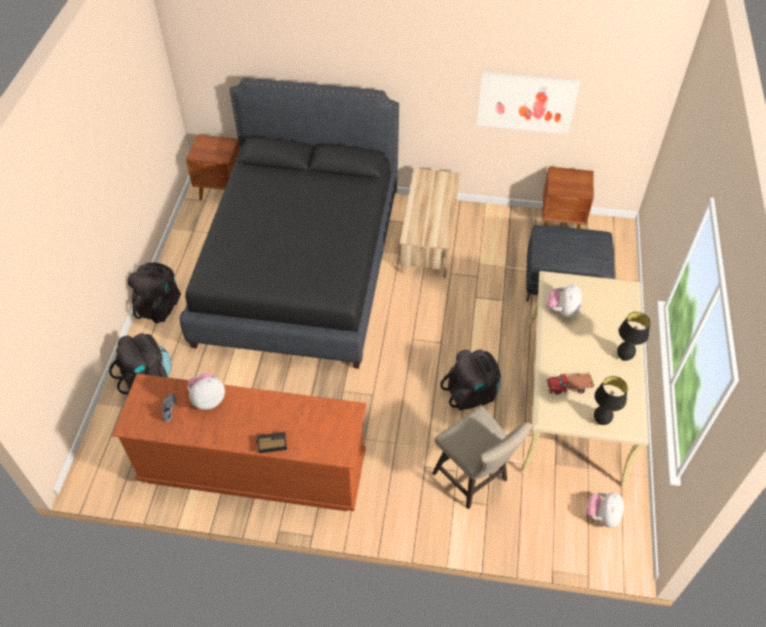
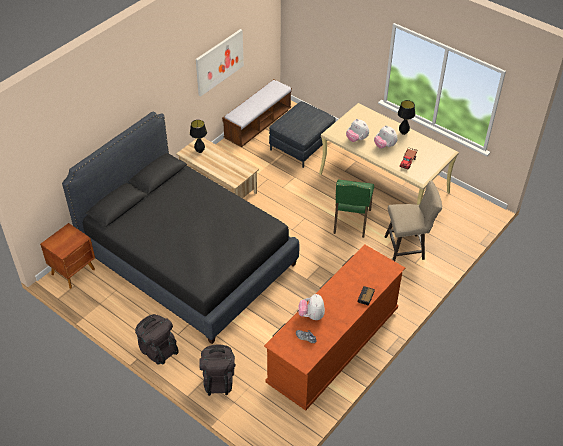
camera: 60 degrees left, 5 degrees down
black backpack [440,349,501,410] -> green chair [333,179,374,238]
brown nightstand [542,167,594,229] -> bench [222,79,292,147]
plush toy [586,493,624,528] -> plush toy moved to [374,126,398,149]
black table lamp [594,376,628,425] -> black table lamp moved to [190,120,207,153]

